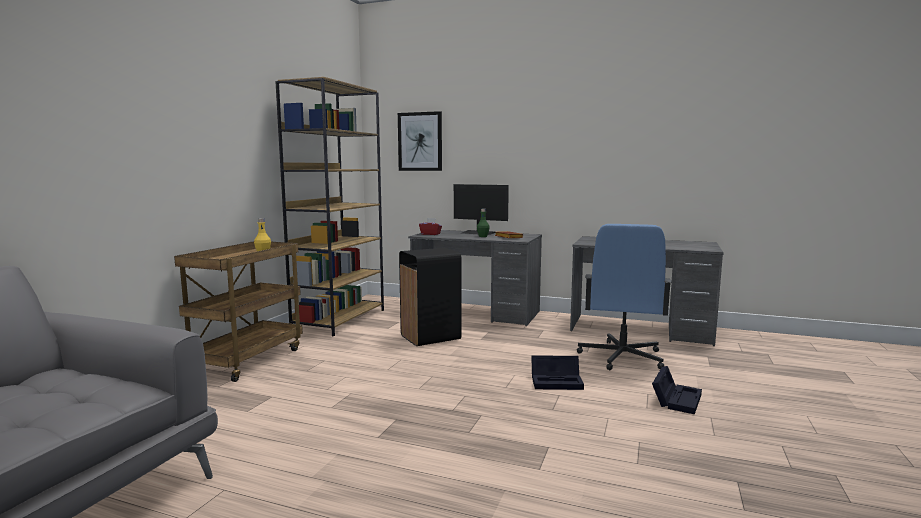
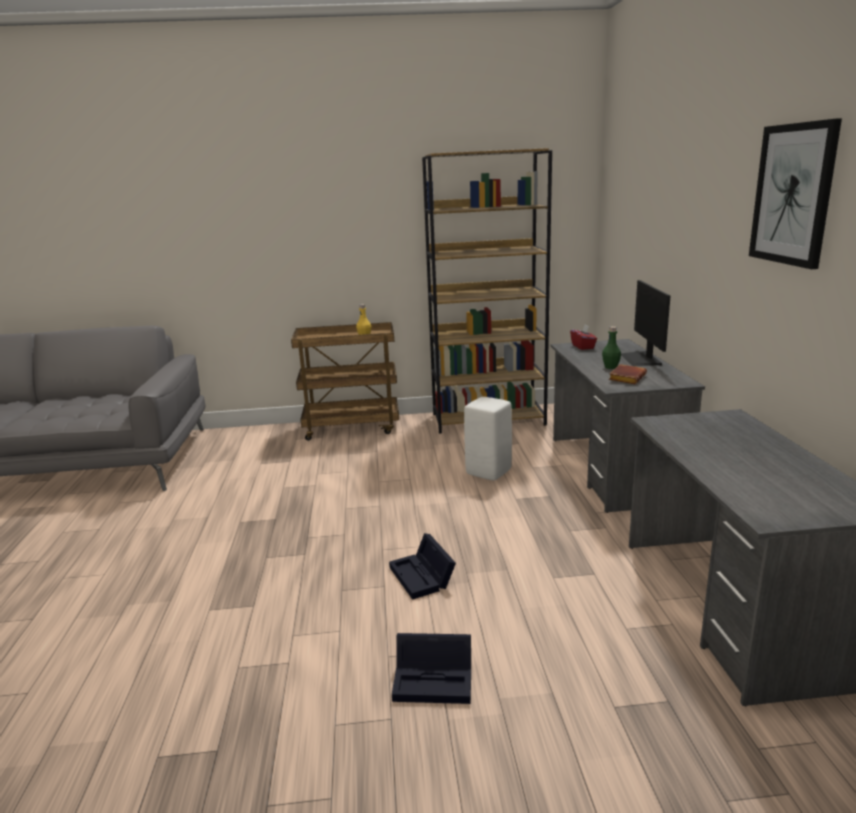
camera: 65 degrees right, 10 degrees up
picture [398,111,442,171] -> picture moved to [749,118,842,269]
black trash can [399,248,462,346] -> white stool [464,397,512,480]
blue office chair [577,224,672,370] -> none

